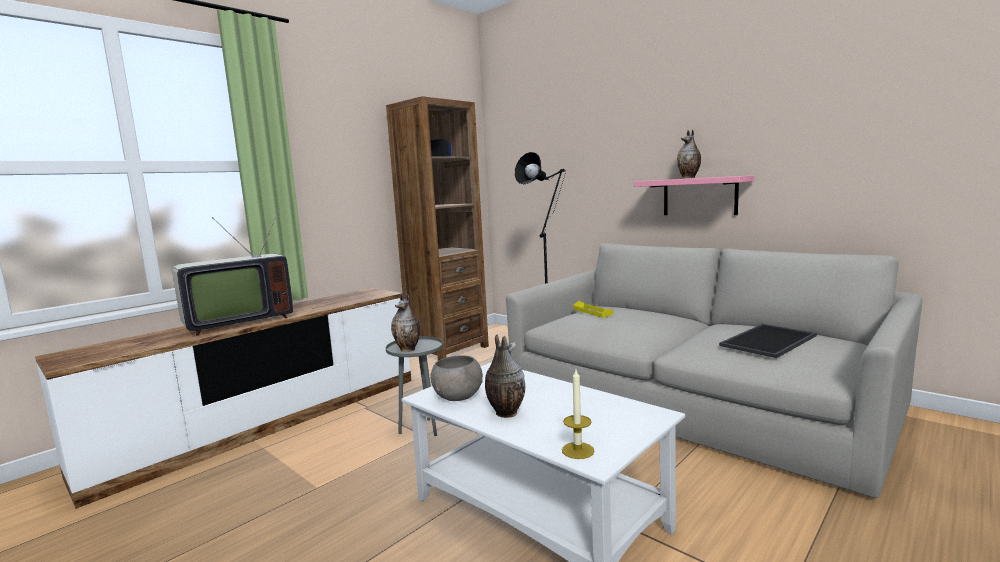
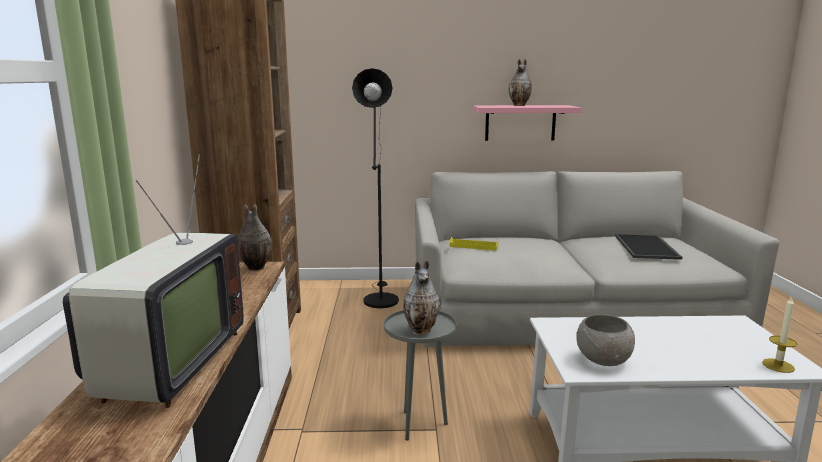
camera: 45 degrees left, 5 degrees up
vase [485,335,525,418] -> vase moved to [237,204,272,271]

